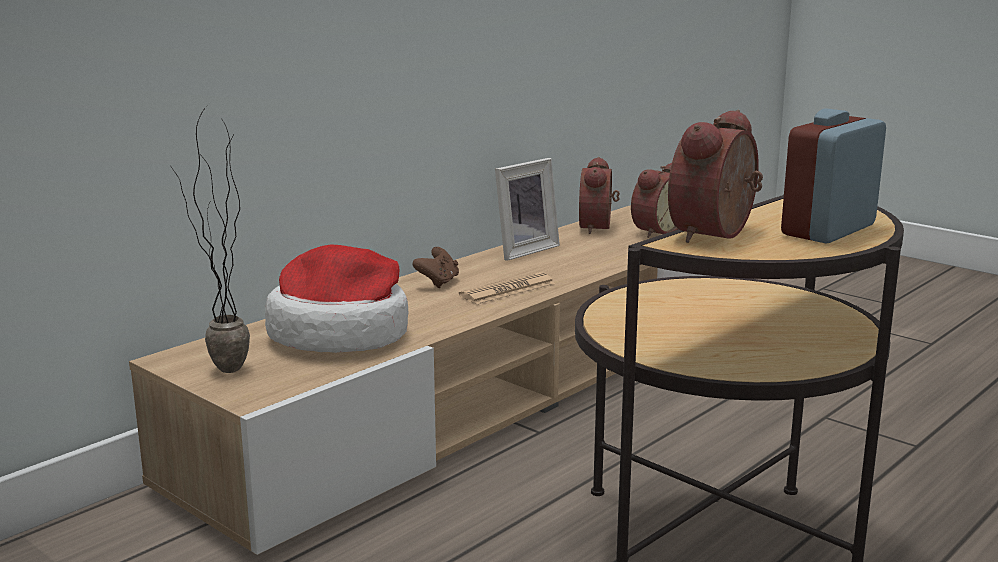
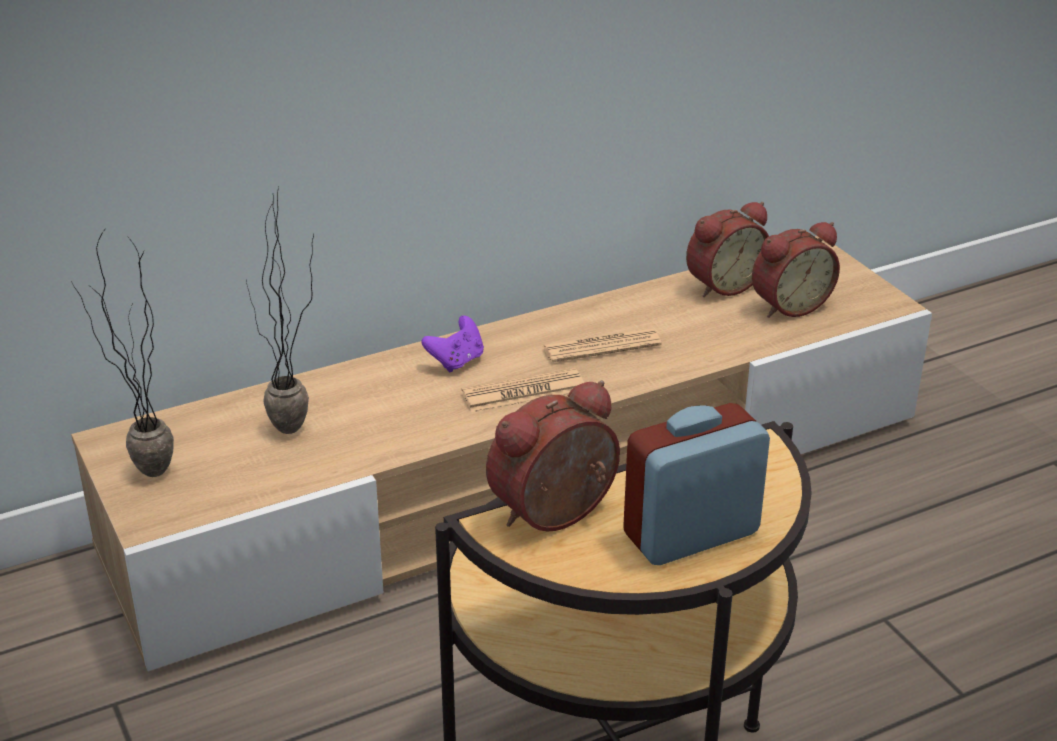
camera: 20 degrees right, 15 degrees up
hat [265,244,409,353] -> potted plant [246,187,314,434]
brown game controller [413,247,459,288] -> purple game controller [422,316,484,372]
picture frame [495,158,560,261] -> none
alarm clock [579,157,620,234] -> alarm clock turned 150 degrees counterclockwise [686,202,769,297]
none -> newspaper [542,328,662,363]

